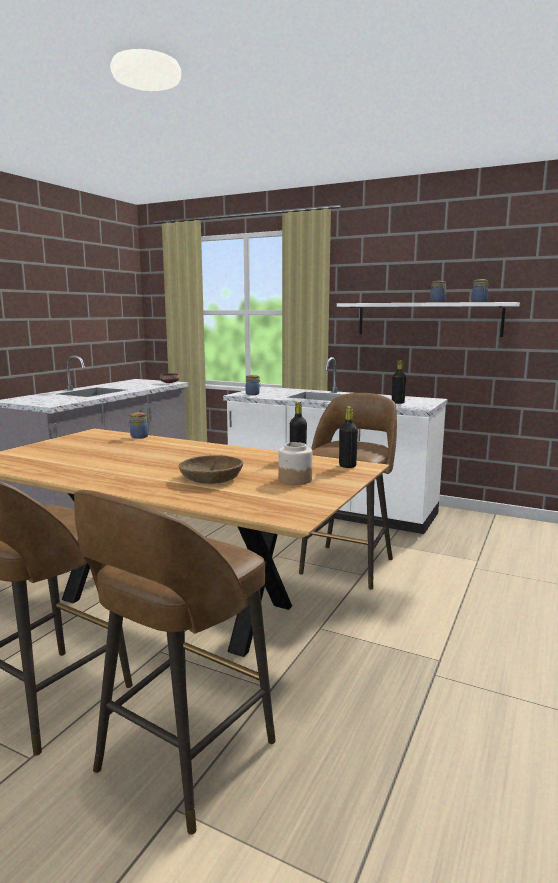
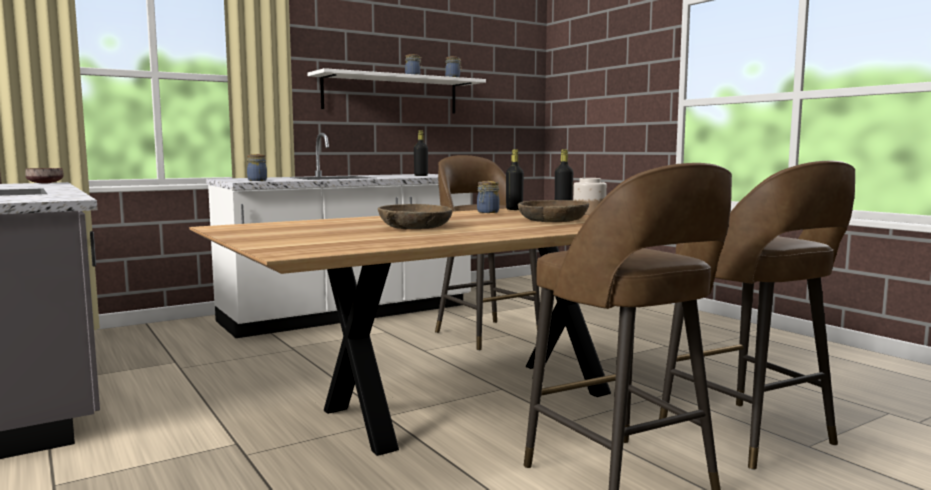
camera: 60 degrees left, 5 degrees down
jar [128,412,149,439] -> jar moved to [477,181,499,213]
none -> brown bowl [378,204,453,229]

